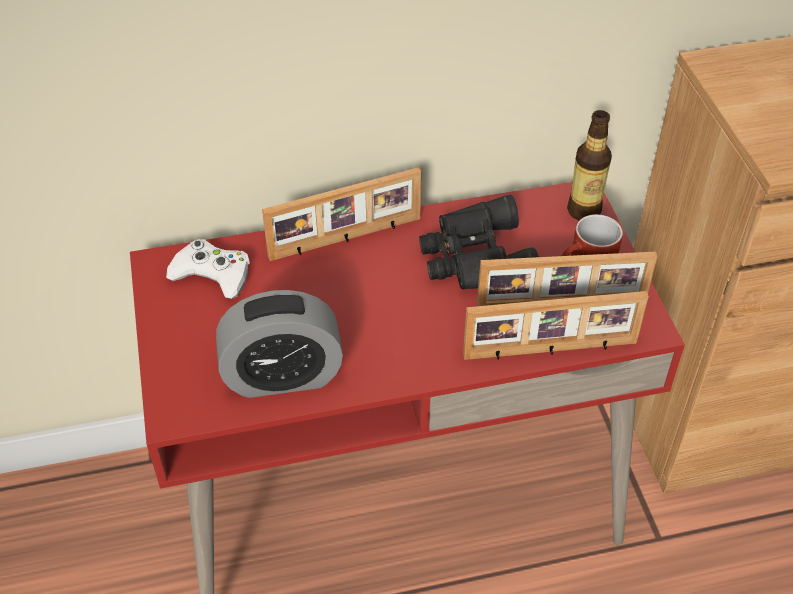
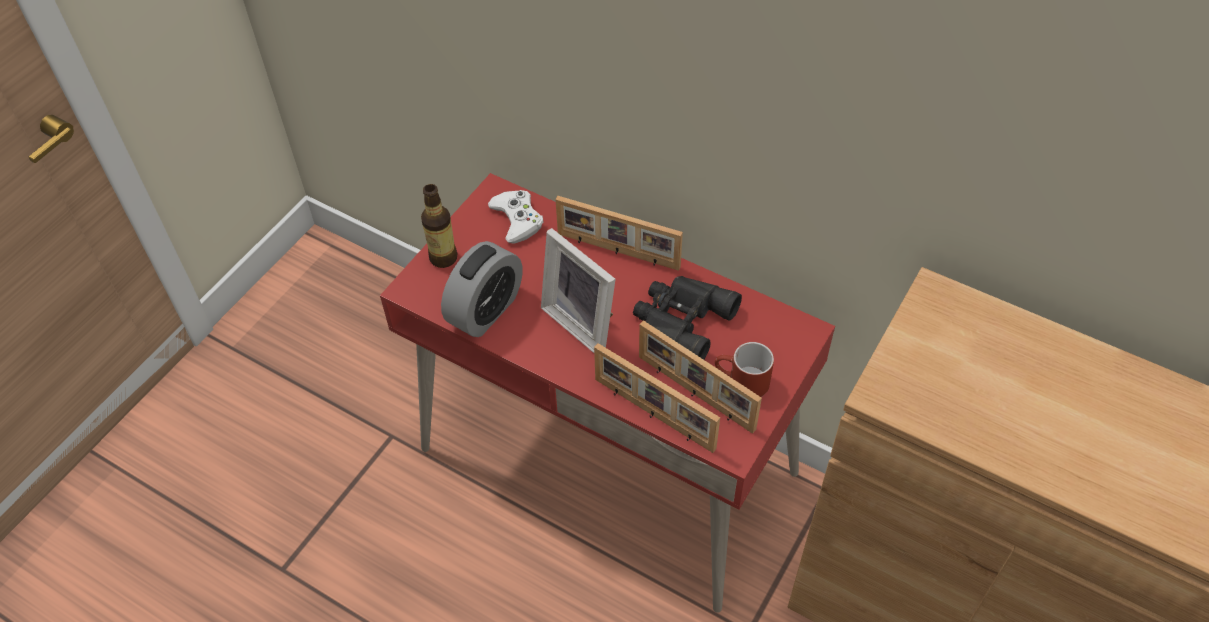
camera: 45 degrees right, 5 degrees up
alarm clock [216,290,343,398] -> alarm clock turned 90 degrees counterclockwise [441,241,523,337]
bottle [567,110,612,220] -> bottle moved to [421,184,457,268]
none -> picture frame [541,228,616,353]

